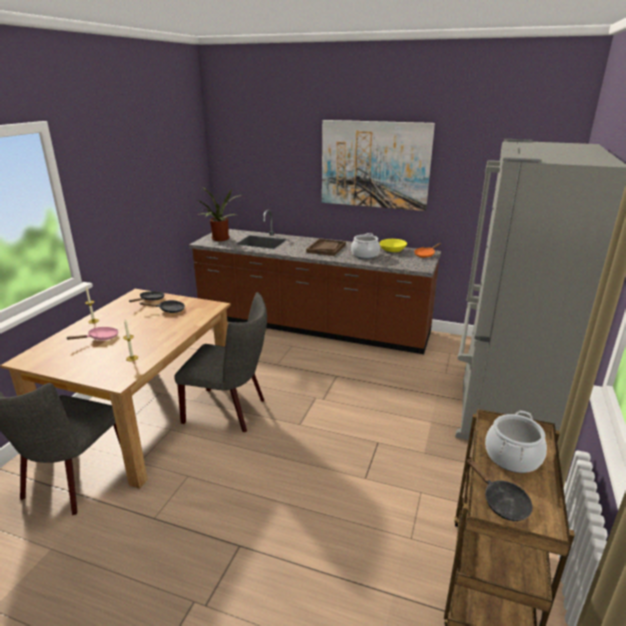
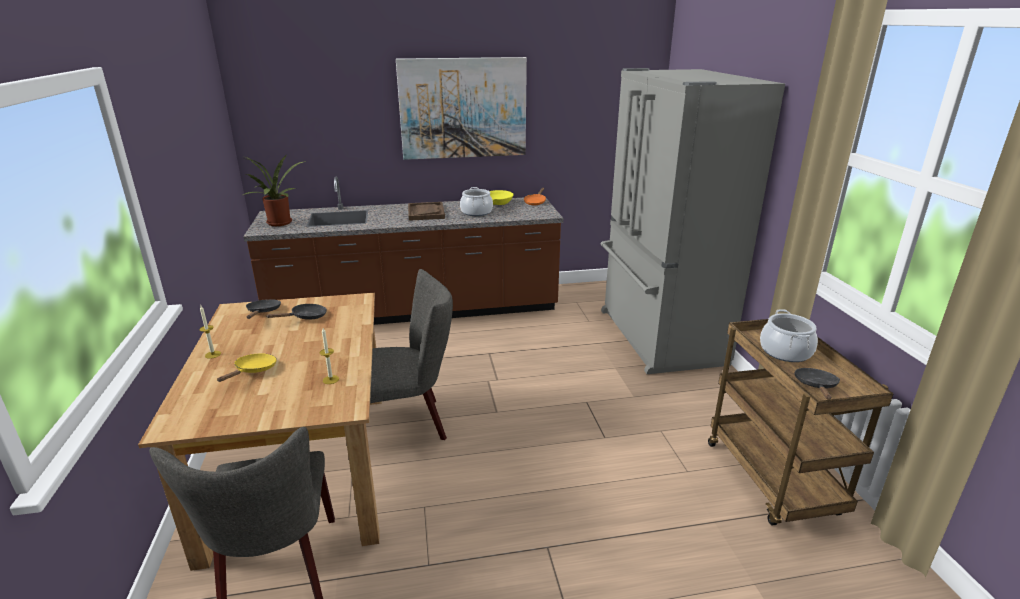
camera: 30 degrees left, 0 degrees up
pink frying pan [67,327,118,340] -> yellow frying pan [217,354,277,382]
black frying pan [467,458,533,521] -> black frying pan turned 105 degrees counterclockwise [794,368,840,400]

